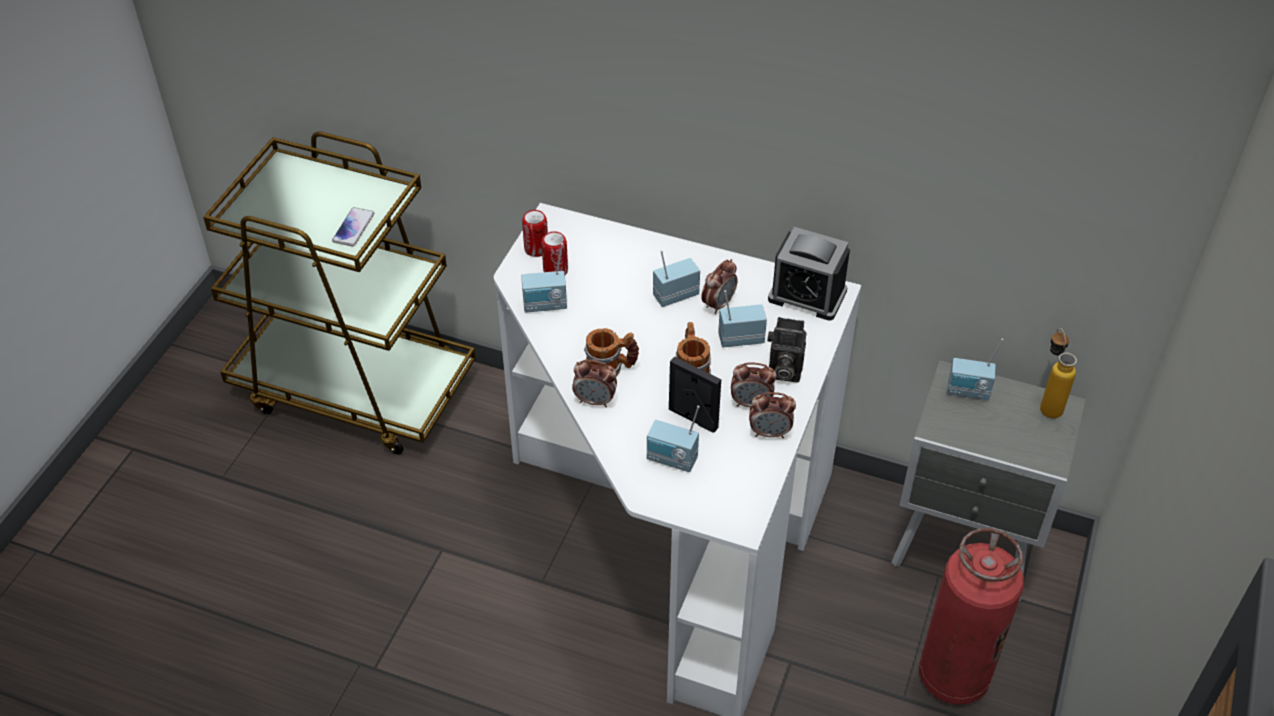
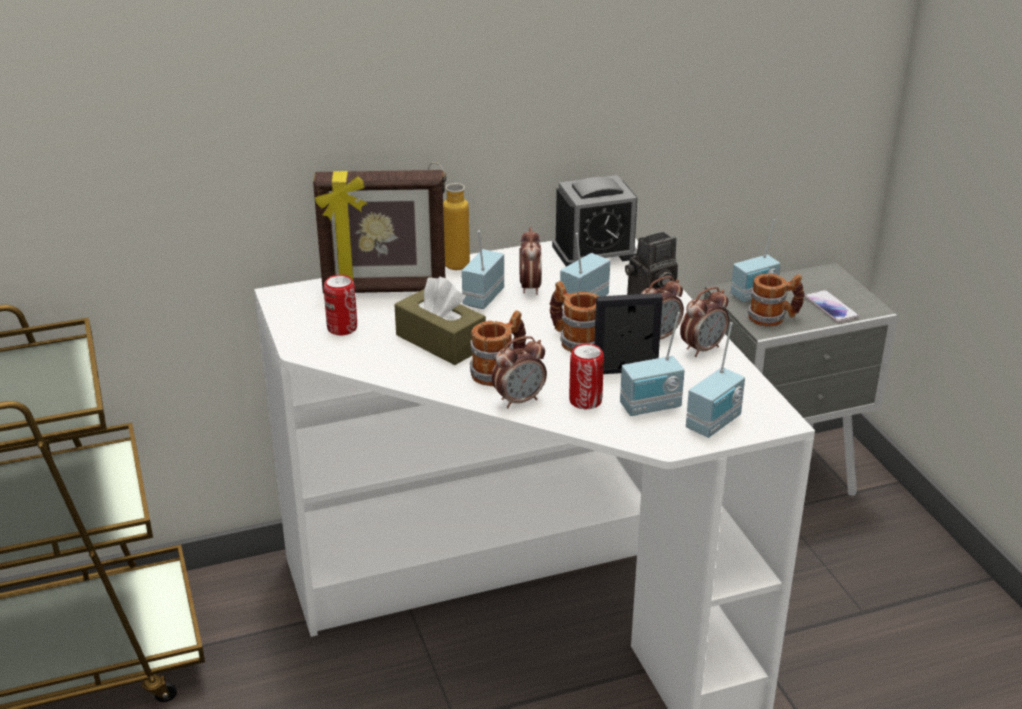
camera: 40 degrees left, 15 degrees down
phone [332,207,375,246] -> phone moved to [805,290,859,323]
radio [521,243,567,313] -> radio moved to [686,322,745,438]
can [522,210,548,257] -> can moved to [569,343,604,409]
fire extinguisher [919,528,1024,705] -> none
bottle [1040,328,1077,418] -> bottle moved to [428,162,470,270]
none -> picture frame [313,170,446,293]
none -> brown tissue box [395,276,486,365]
none -> mug [747,274,805,327]

